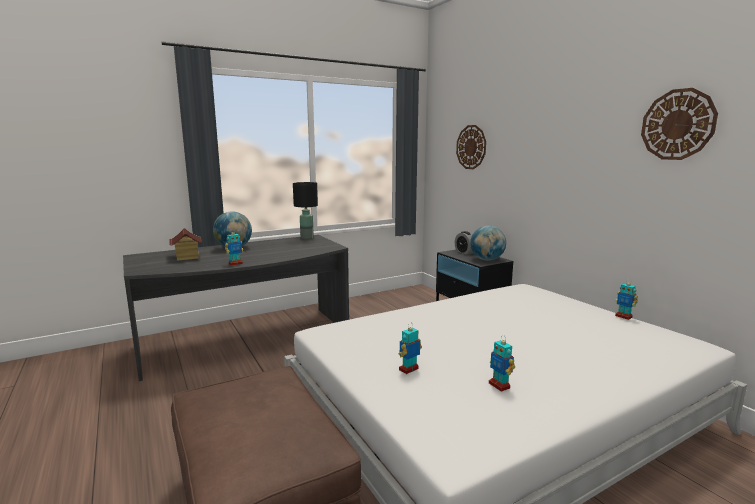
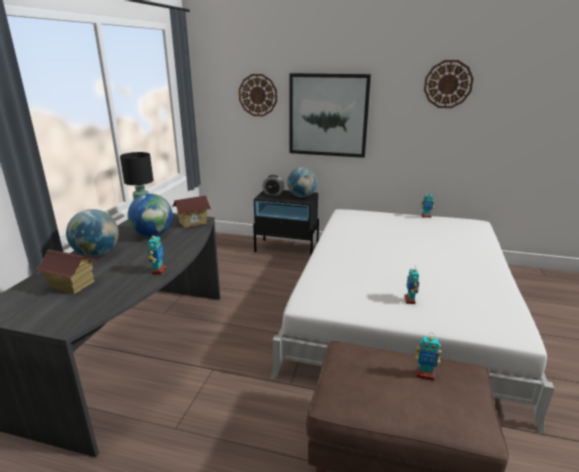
camera: 45 degrees left, 10 degrees up
toy robot [489,335,515,392] -> toy robot moved to [415,333,442,381]
none -> globe [128,194,173,237]
none -> toy house [172,196,211,228]
none -> picture [289,73,371,158]

